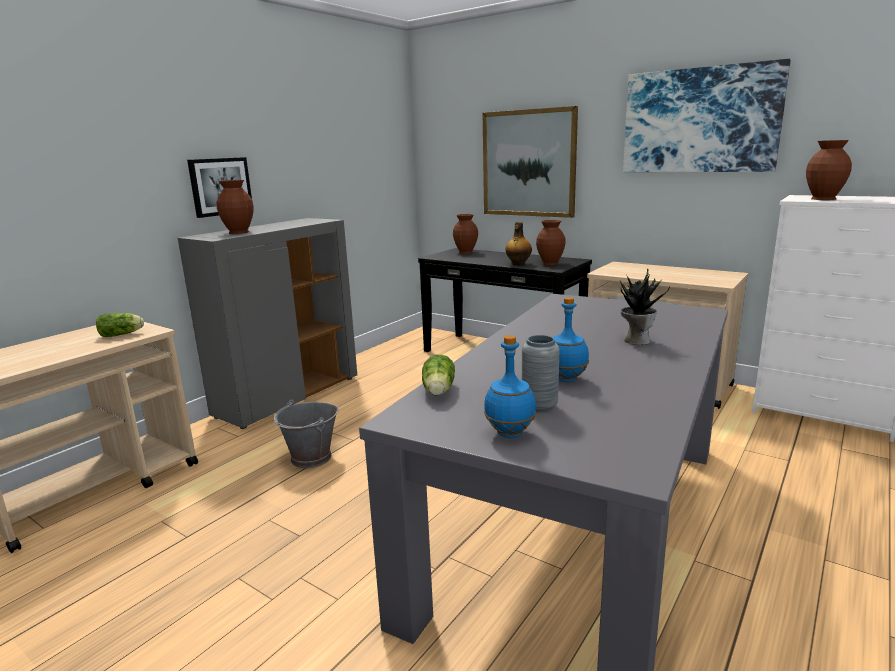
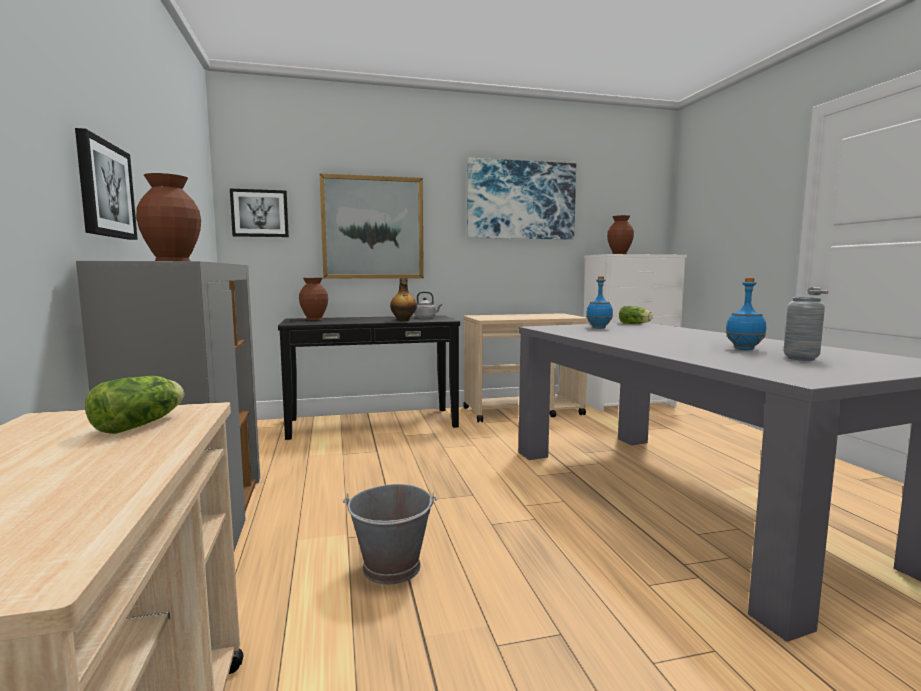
camera: 50 degrees left, 10 degrees down
lettuce [422,354,455,396] -> lettuce moved to [619,306,653,324]
blue bottle [484,335,536,438] -> blue bottle moved to [586,276,613,329]
brown vase [536,220,566,265] -> grey kettle [414,291,442,319]
potted plant [620,269,670,345] -> none
none -> picture [230,189,289,237]

